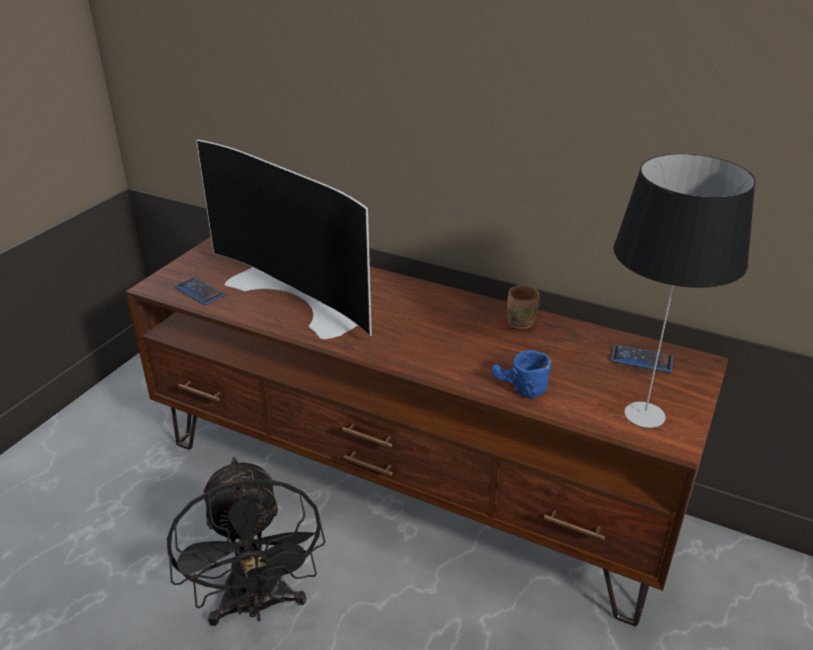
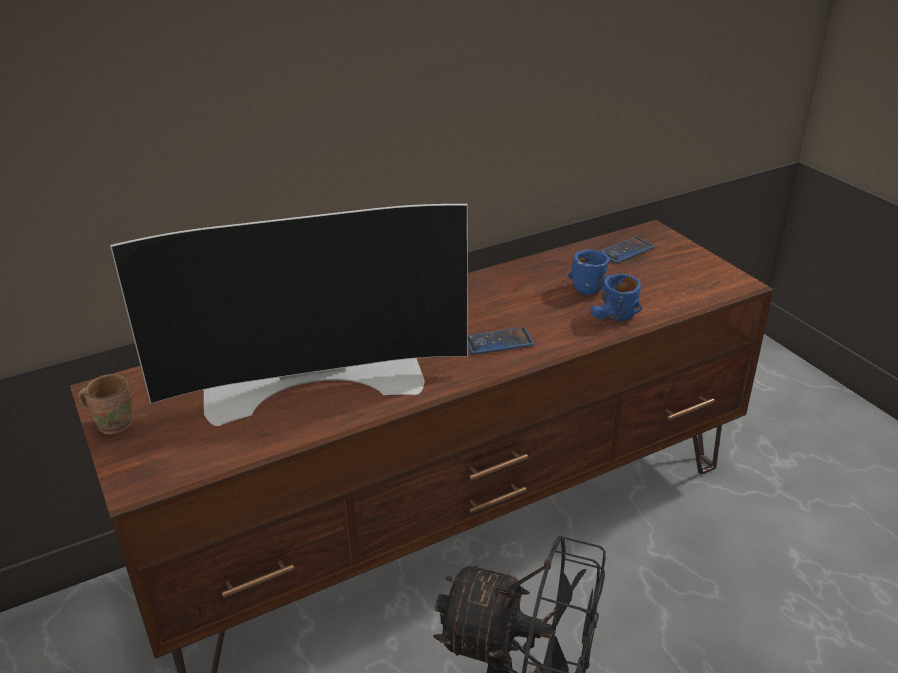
camera: 55 degrees left, 0 degrees up
phone [175,277,225,305] -> phone moved to [468,327,534,355]
brown mug [507,285,540,329] -> brown mug moved to [78,374,133,435]
table lamp [614,154,755,428] -> none
none -> blue mug [568,249,610,295]

